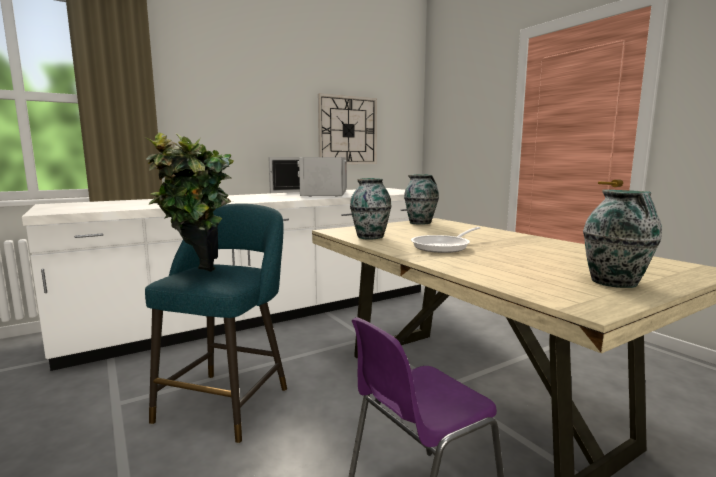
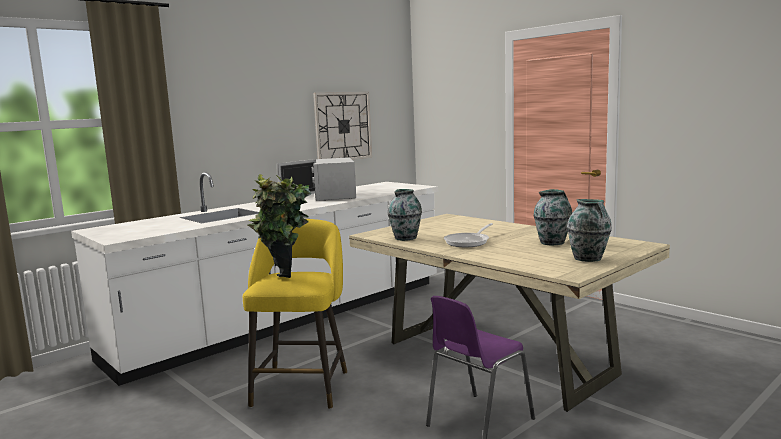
camera: 10 degrees left, 0 degrees up
turquoise stool [145,203,287,444] -> yellow stool [243,219,347,409]
vase [404,174,439,224] -> vase moved to [534,189,572,245]

